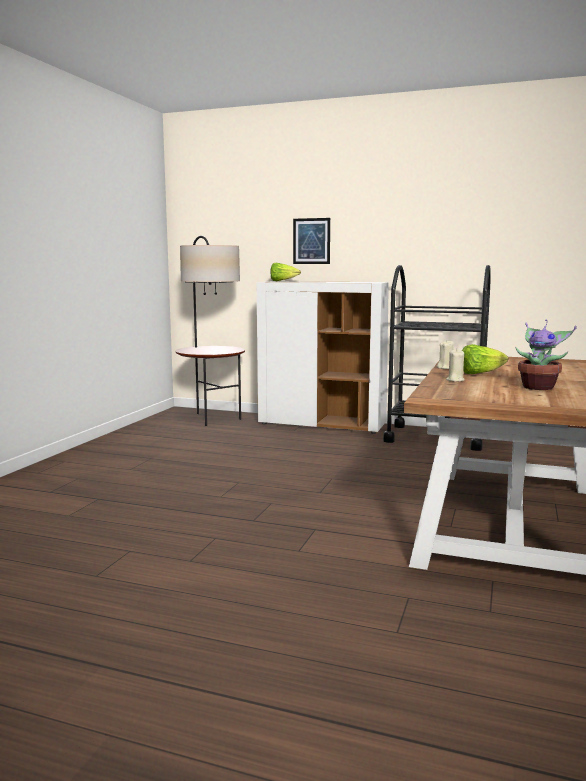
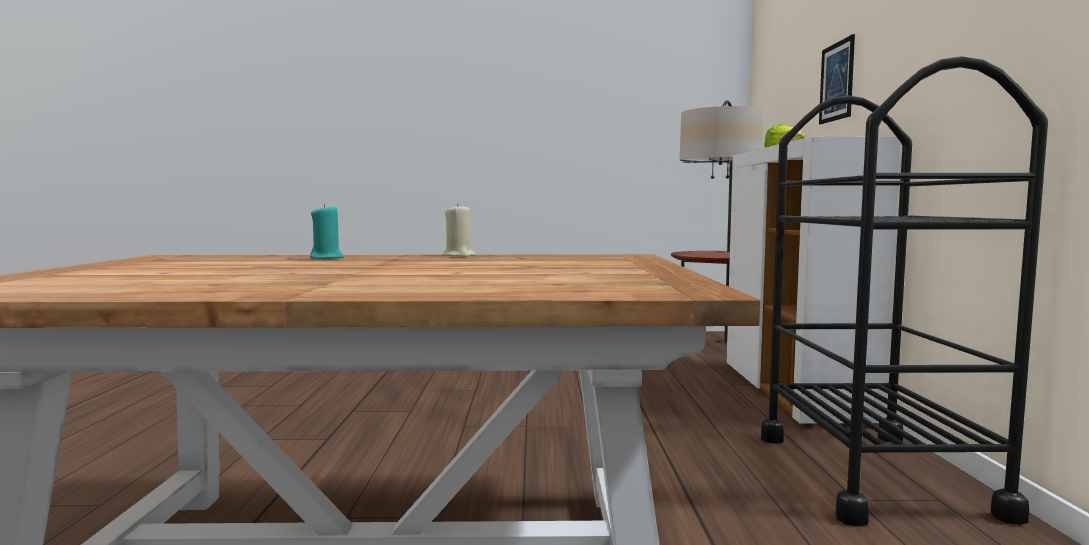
camera: 70 degrees right, 5 degrees down
beige candle [446,349,465,382] -> turquoise candle [310,204,344,259]
lettuce [462,344,508,374] -> none
potted plant [515,319,577,390] -> none

